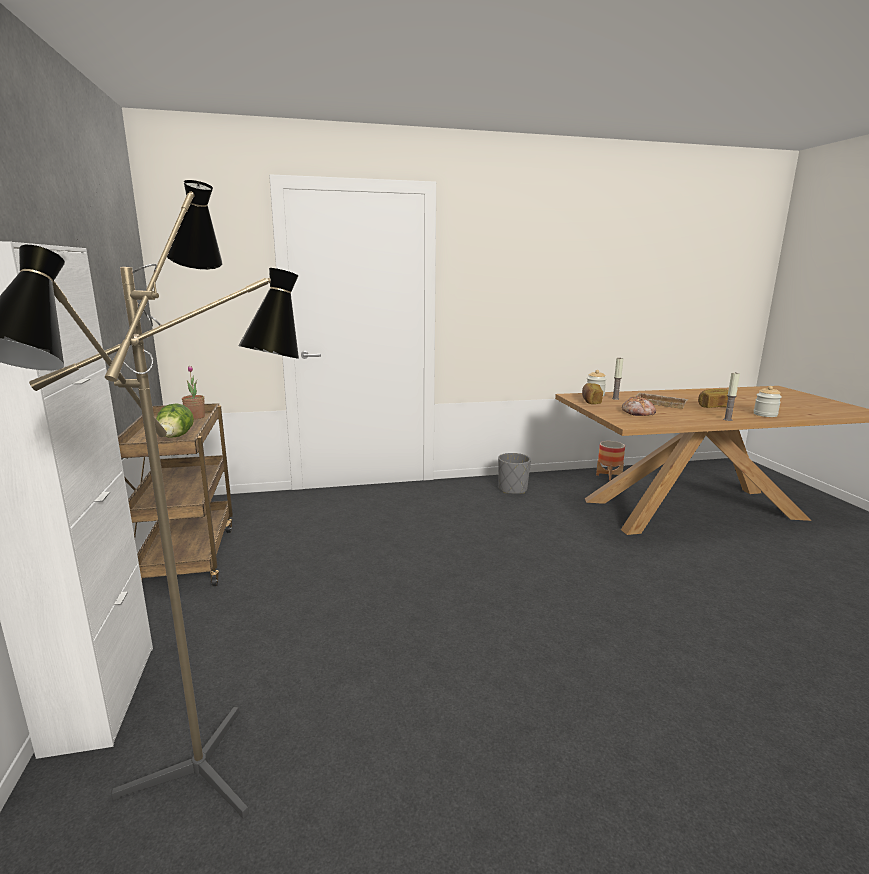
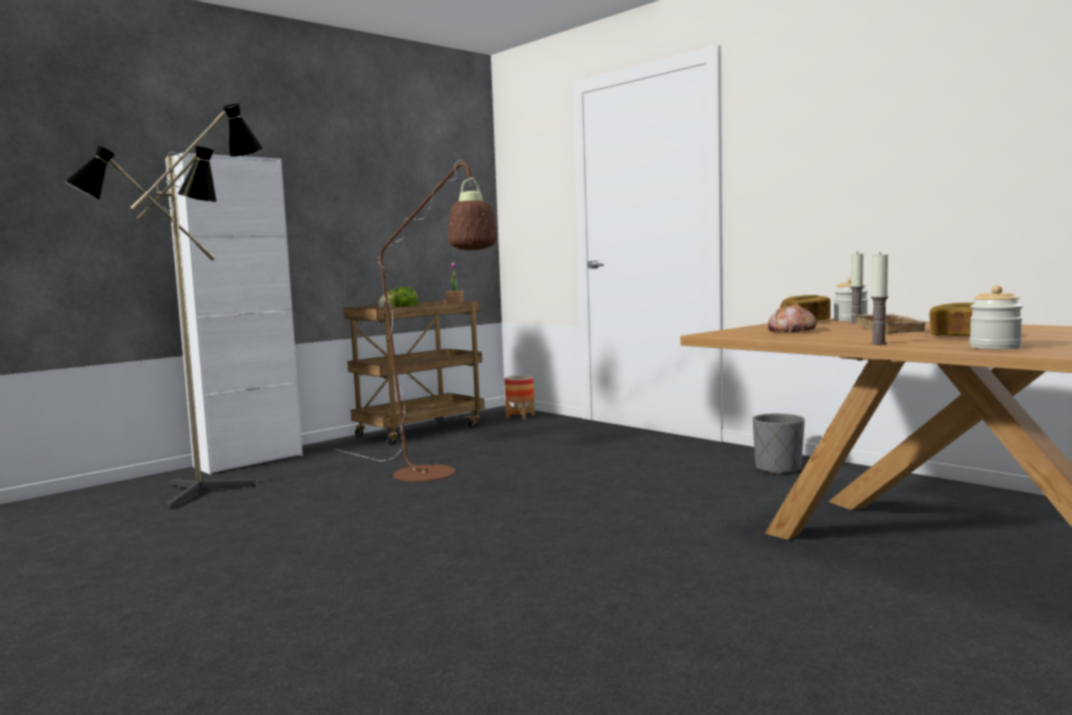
camera: 60 degrees right, 10 degrees down
planter [596,441,625,481] -> planter moved to [505,375,535,419]
none -> brown floor lamp [335,160,497,482]

